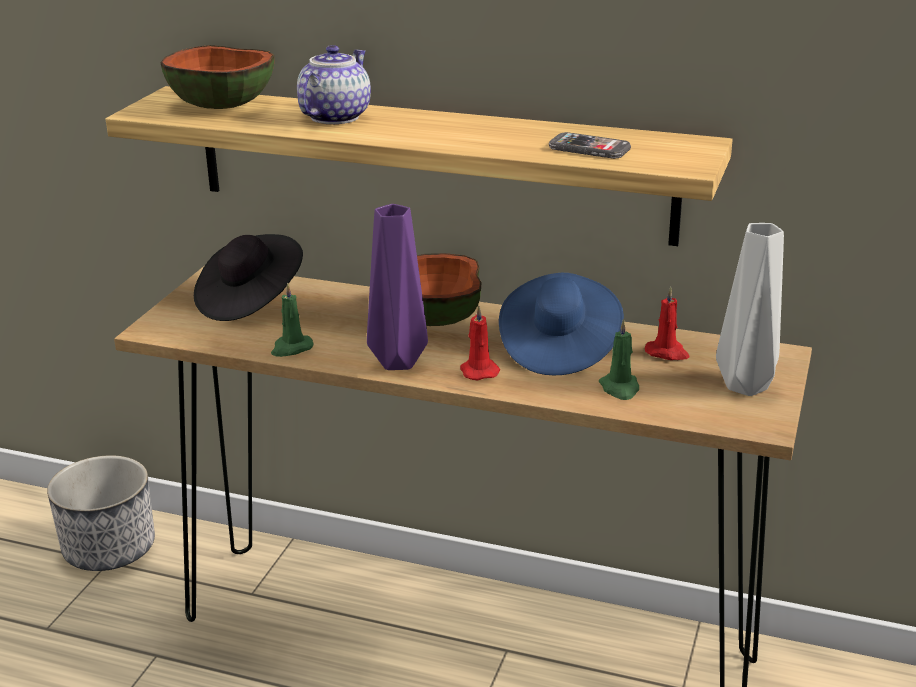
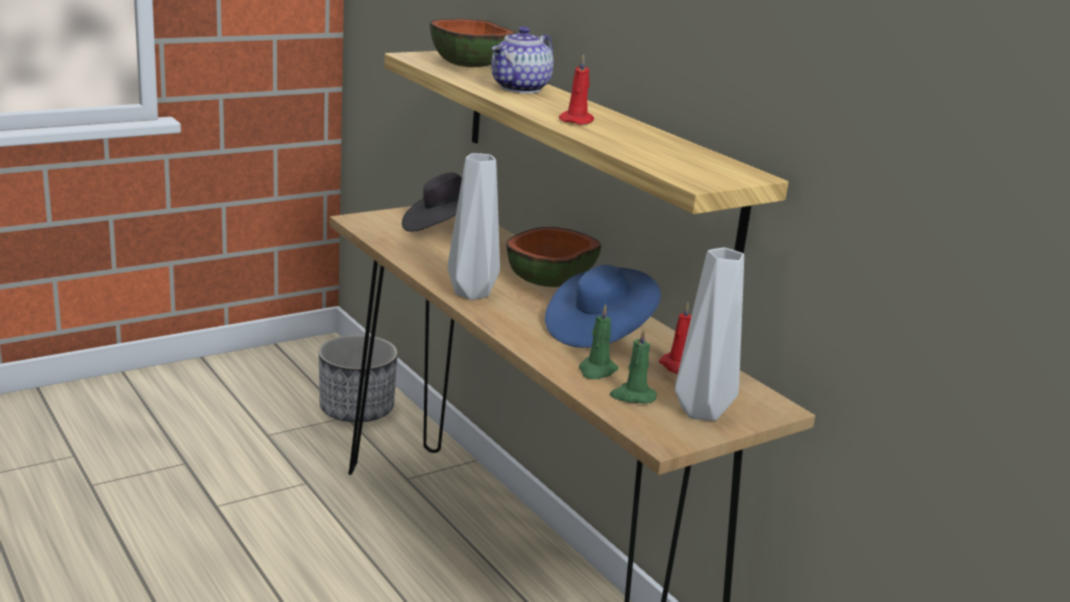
camera: 35 degrees right, 5 degrees down
green candle [271,282,313,357] -> green candle moved to [610,328,657,404]
teapot [297,45,371,124] -> teapot turned 150 degrees clockwise [491,26,554,93]
purple vase [367,204,428,370] -> grey vase [448,153,500,300]
red candle [460,305,500,380] -> red candle moved to [559,54,594,125]
phone [549,132,631,159] -> none

